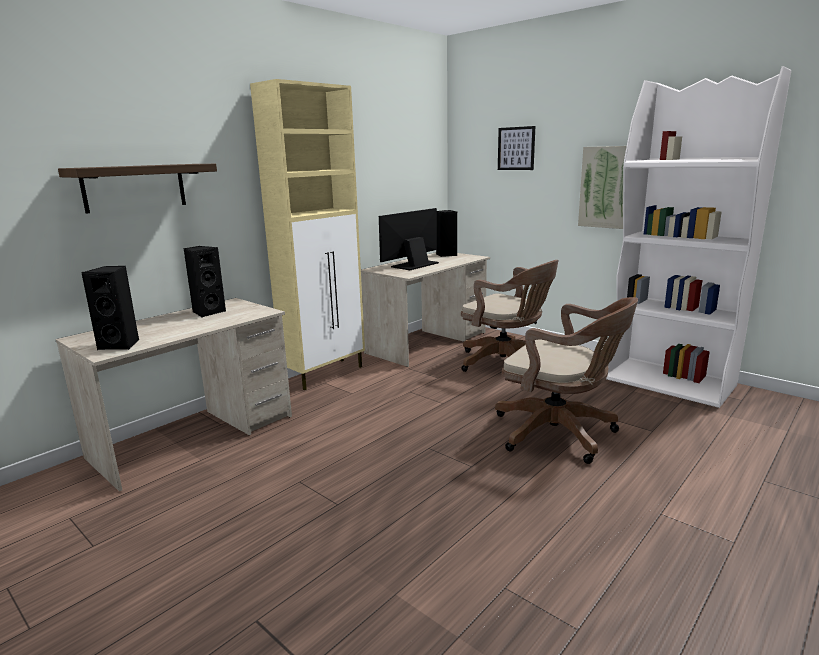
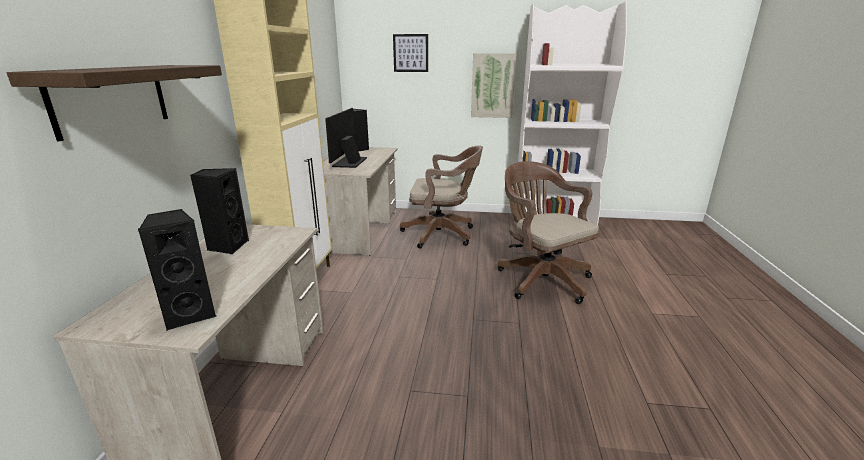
camera: 35 degrees left, 5 degrees up
brown office chair [495,297,638,464] -> brown office chair turned 120 degrees counterclockwise [497,161,600,304]

